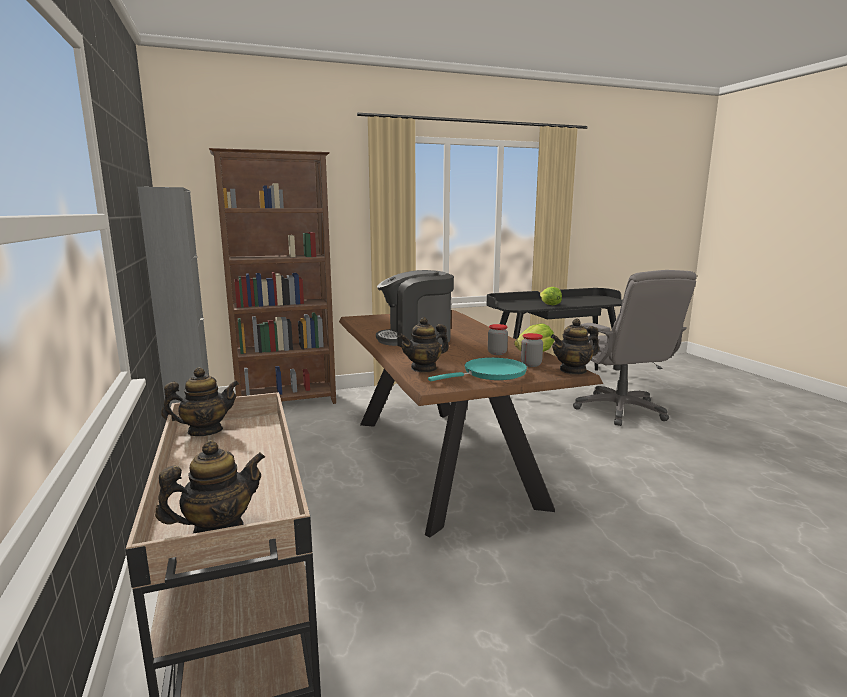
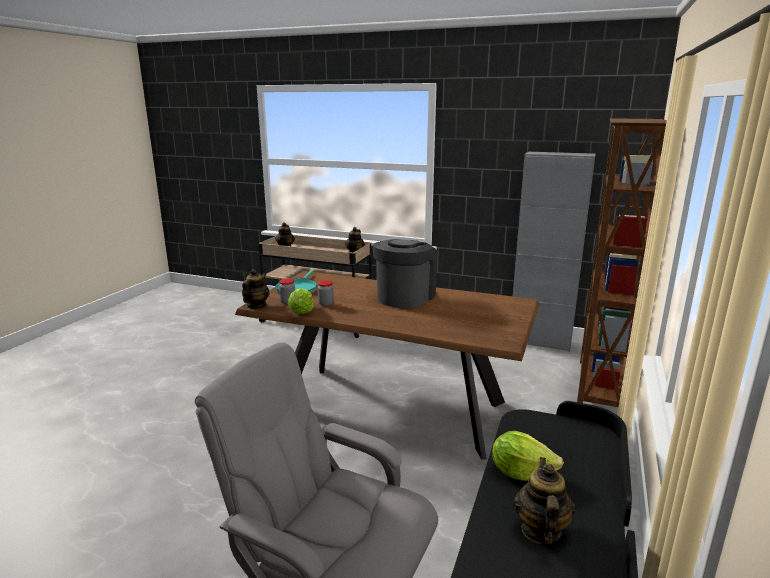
camera: 130 degrees right, 5 degrees up
teapot [398,317,449,373] -> teapot moved to [514,457,576,544]

